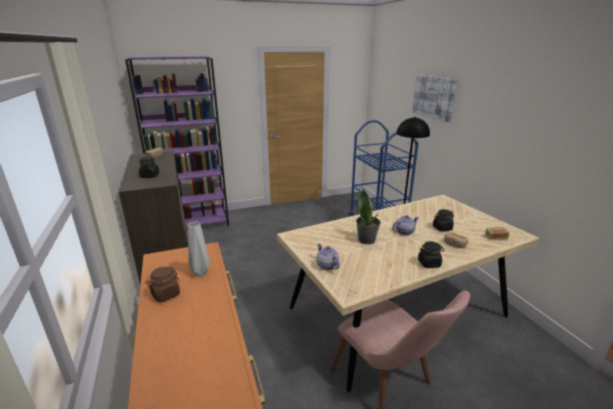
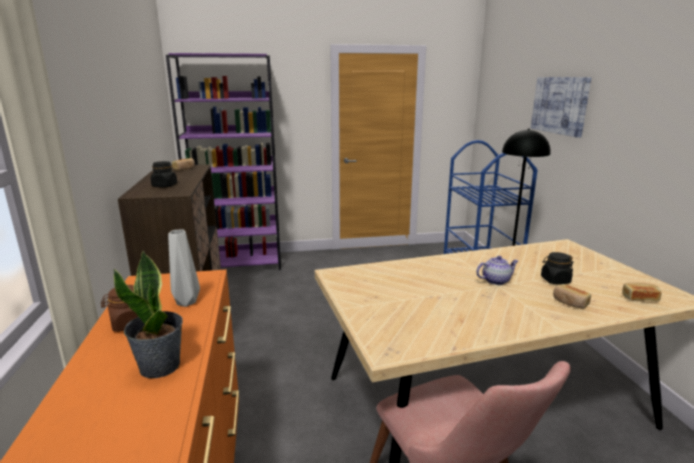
camera: 10 degrees right, 5 degrees down
teapot [316,244,340,270] -> none
potted plant [356,189,381,244] -> potted plant moved to [113,250,183,378]
black jar [418,241,444,268] -> none

